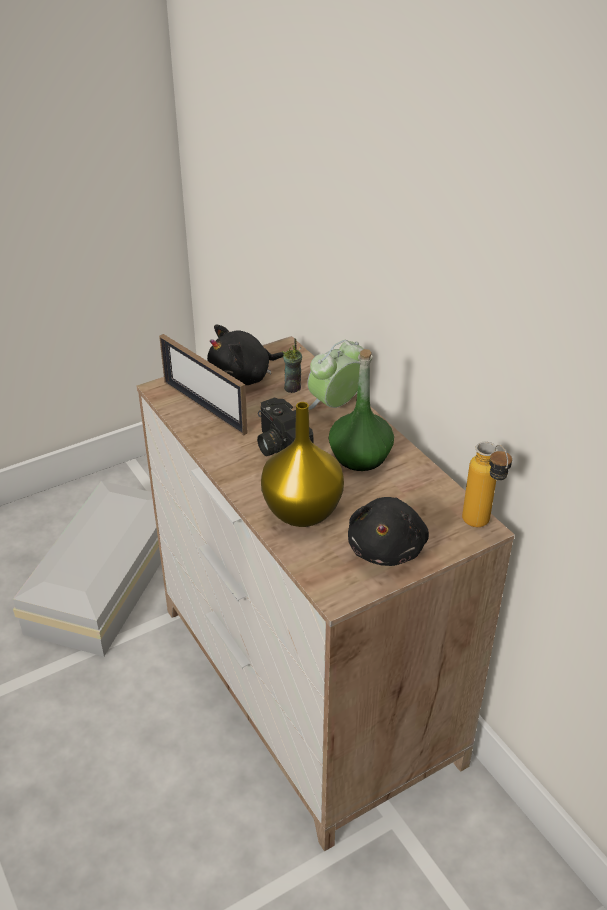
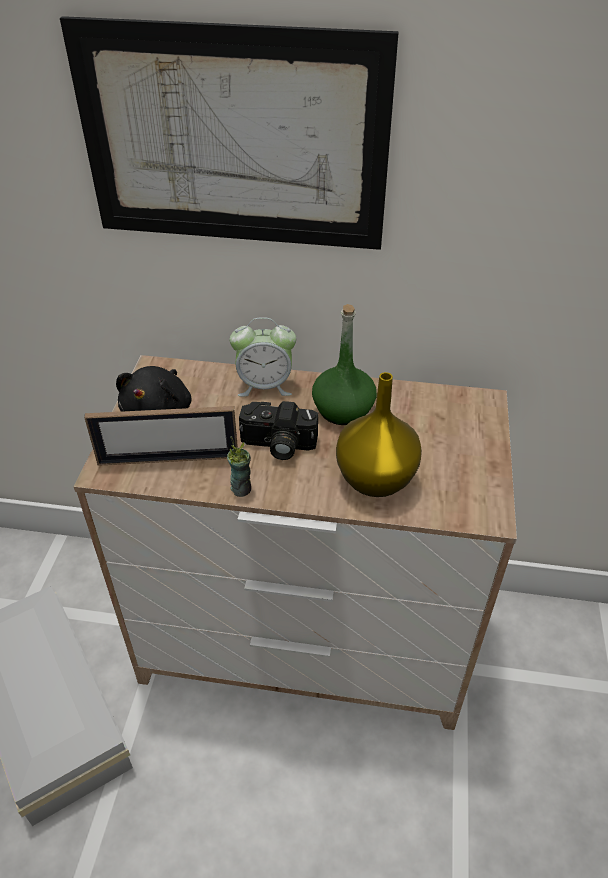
camera: 50 degrees left, 5 degrees up
cup [282,338,302,393] -> cup moved to [227,436,251,497]
alarm clock [307,340,364,410] -> alarm clock turned 90 degrees counterclockwise [230,317,296,396]
black plush toy [348,497,429,566] -> none
bottle [462,442,512,527] -> none
none -> picture [60,16,399,250]

